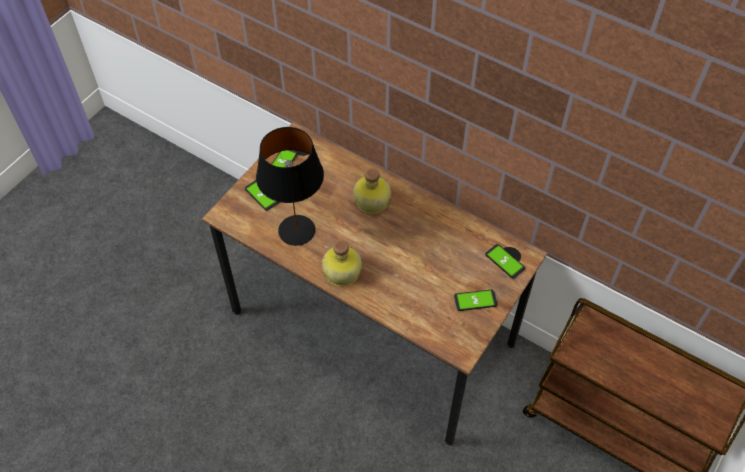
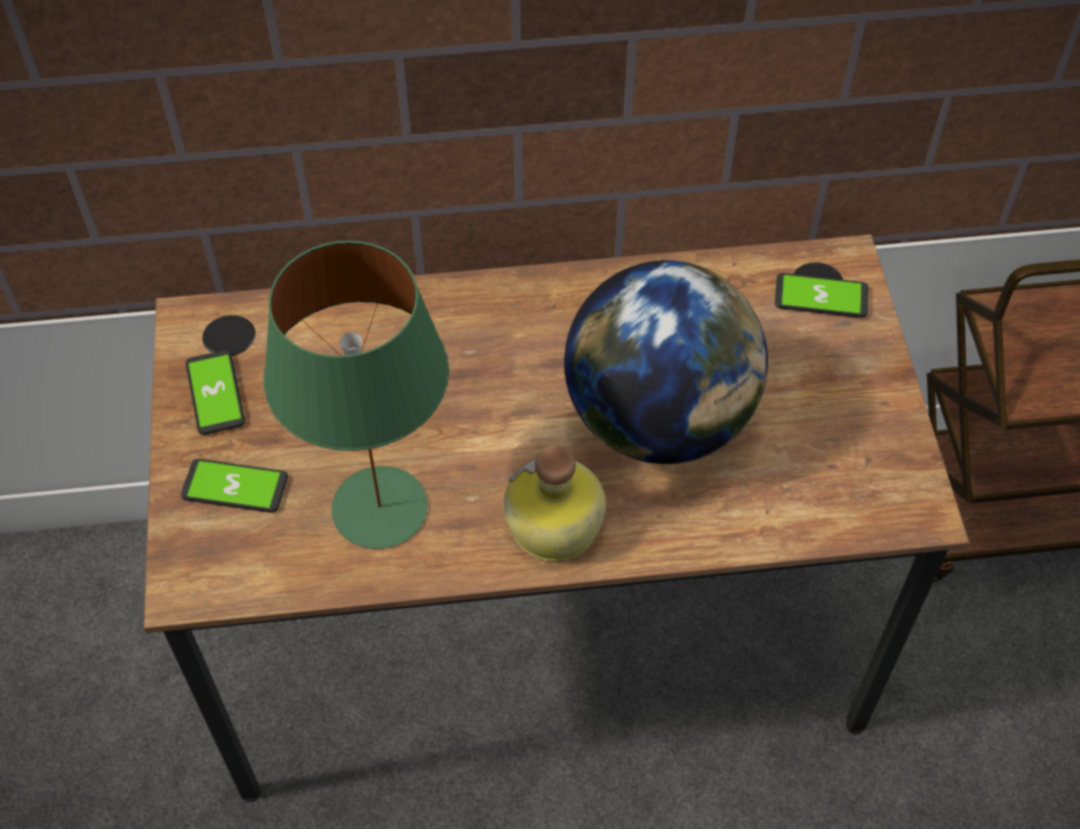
camera: 40 degrees left, 0 degrees up
black table lamp [256,127,324,246] -> green table lamp [264,241,449,549]
bottle [353,168,391,214] -> none
phone [454,290,497,311] -> none
none -> globe [564,260,768,464]

